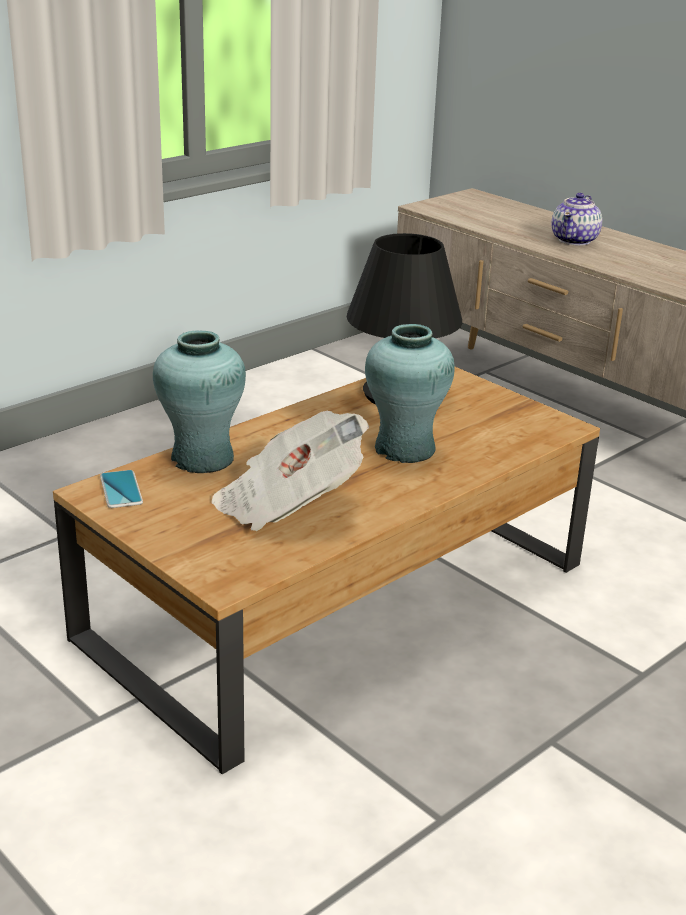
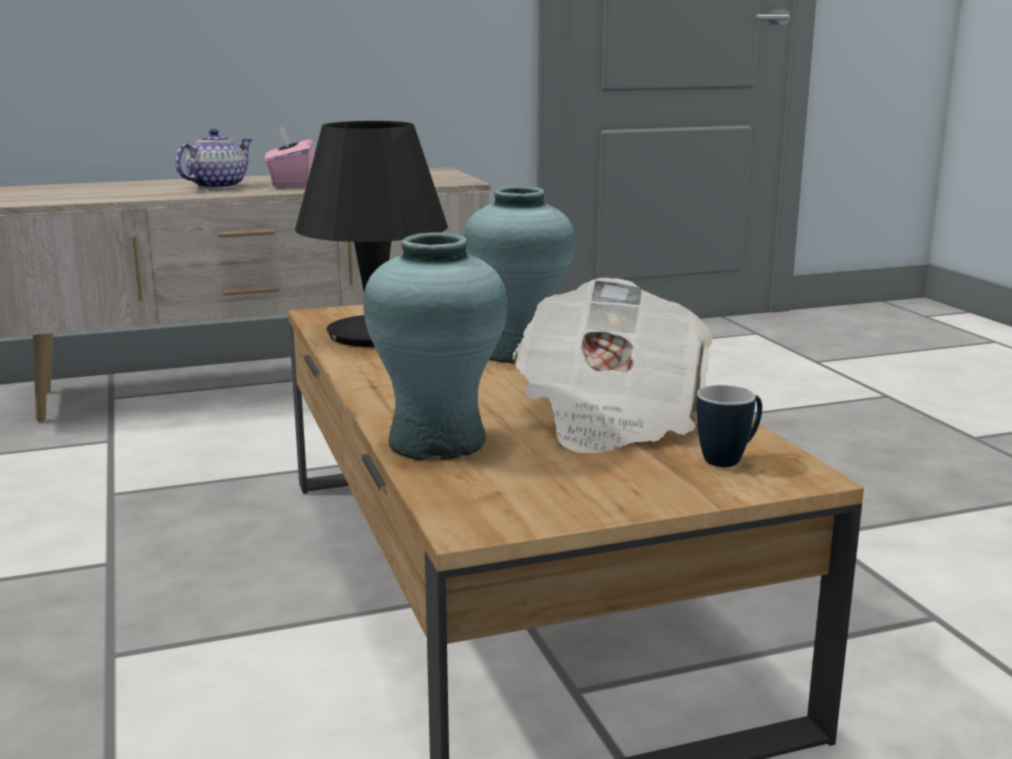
camera: 65 degrees left, 10 degrees down
phone [100,470,143,508] -> none
teapot [552,193,602,246] -> teapot turned 105 degrees counterclockwise [175,129,252,189]
none -> pink tissue box [265,126,314,187]
none -> mug [696,385,762,467]

